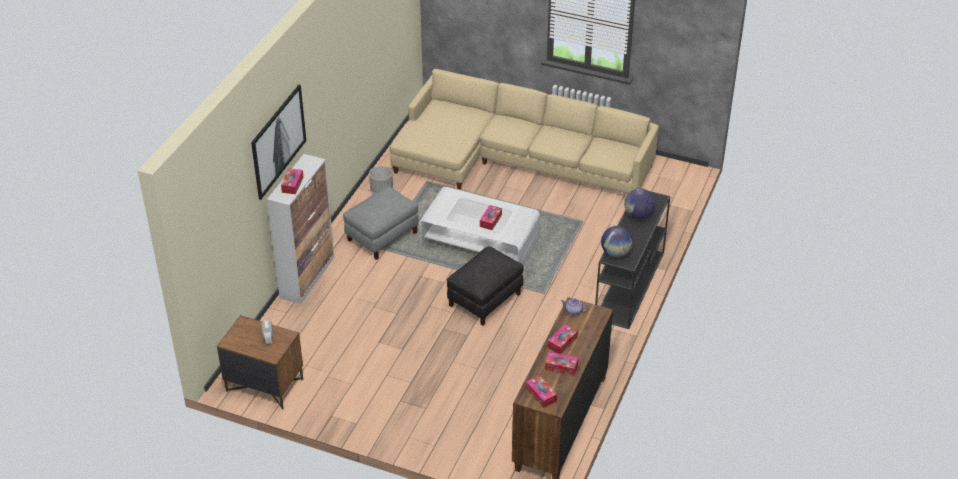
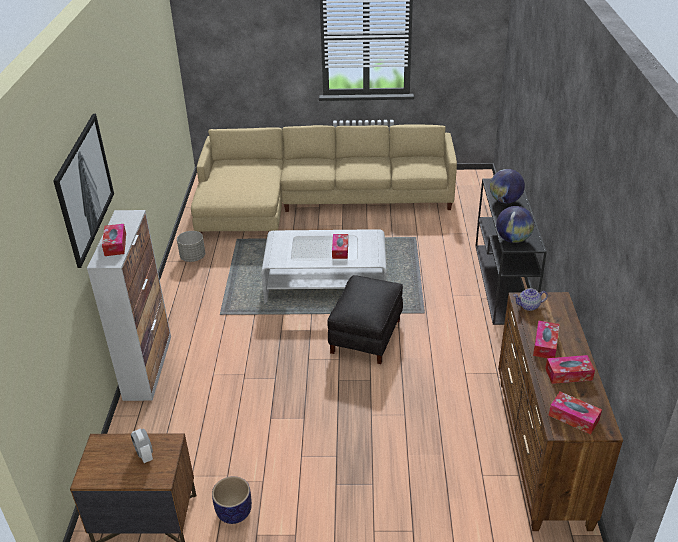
camera: 20 degrees left, 5 degrees down
grey ottoman [343,186,419,260] -> none
none -> planter [212,476,252,524]

